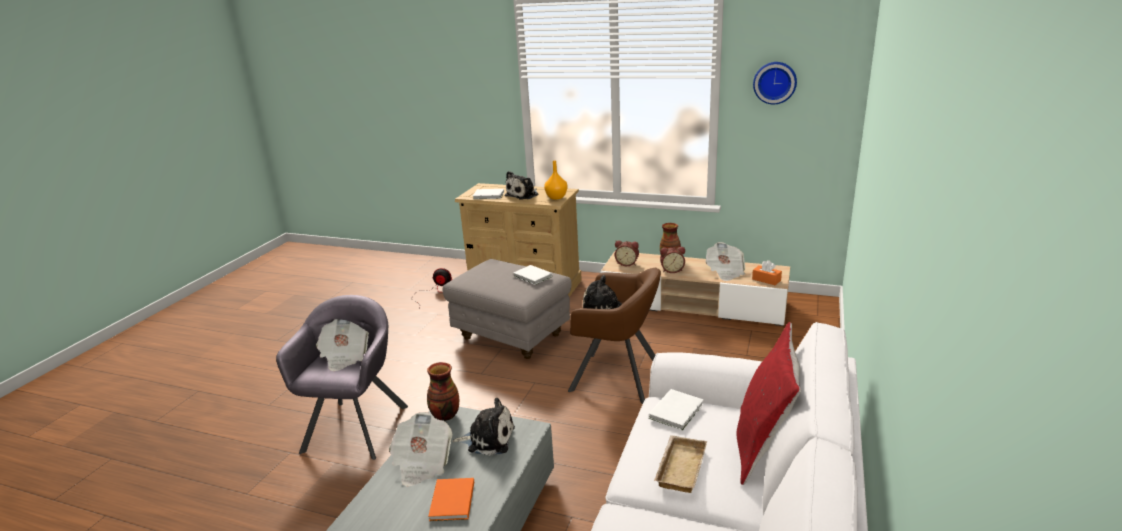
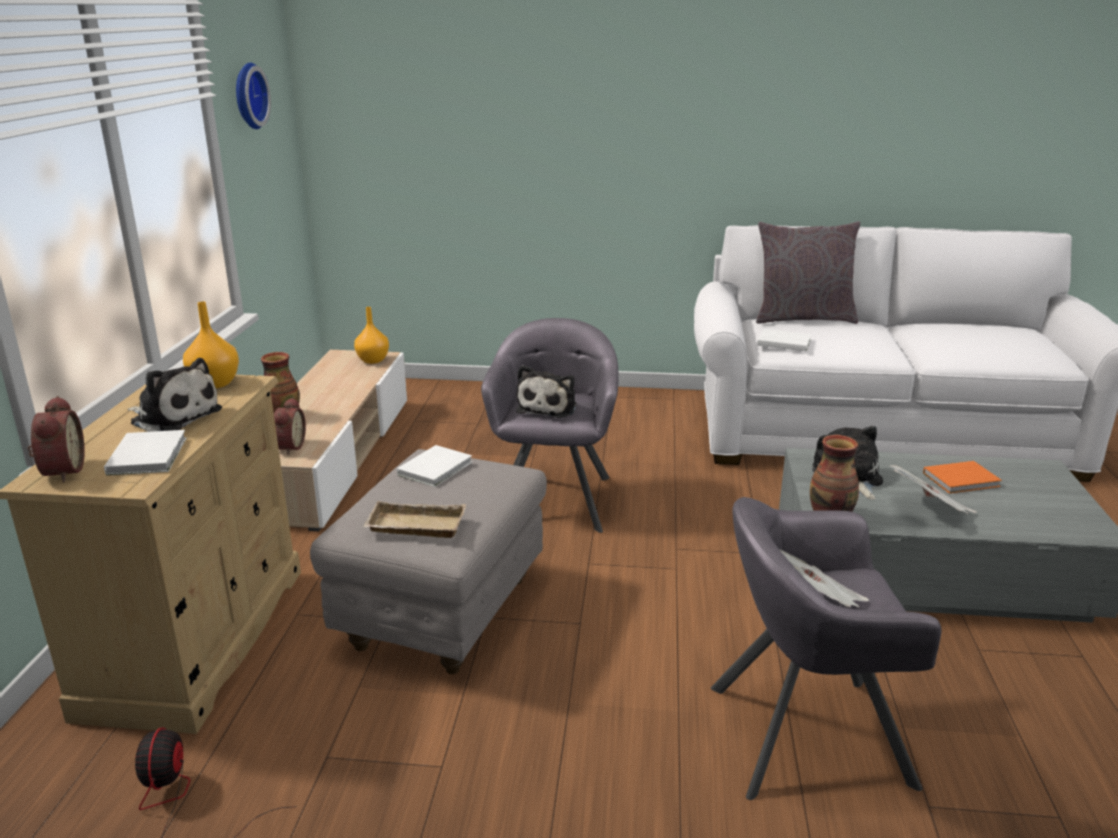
camera: 105 degrees left, 0 degrees up
brown armchair [568,268,661,404] -> grey armchair [481,318,619,533]
beige tray [654,435,707,493] -> beige tray moved to [363,501,466,538]
alarm clock [660,247,685,273] -> alarm clock moved to [27,396,85,482]
newspaper [705,242,745,281] -> none
red pillow [736,322,801,485] -> grey pillow [756,221,860,324]
orange tissue box [752,260,782,285] -> orange vase [354,307,389,364]

